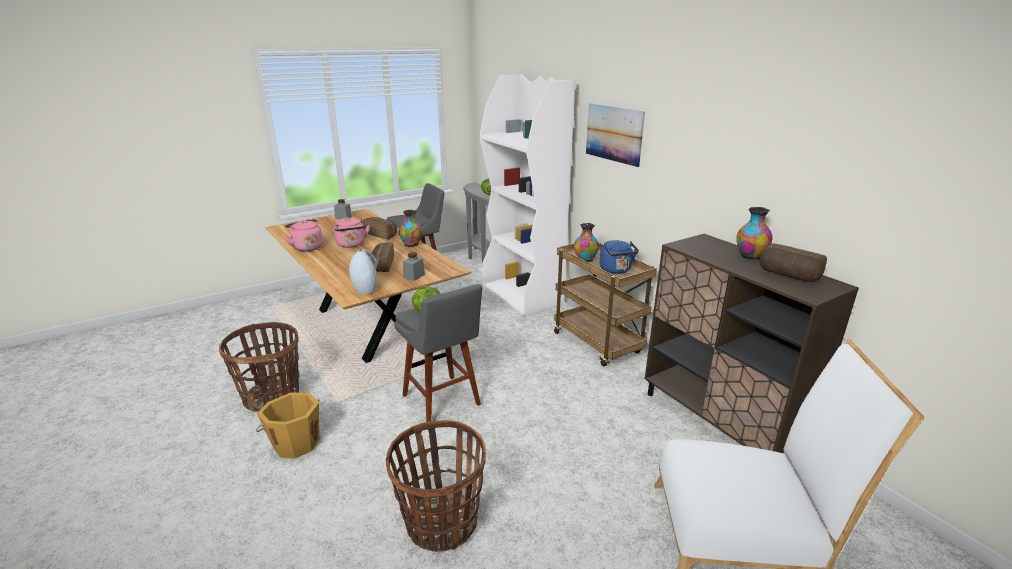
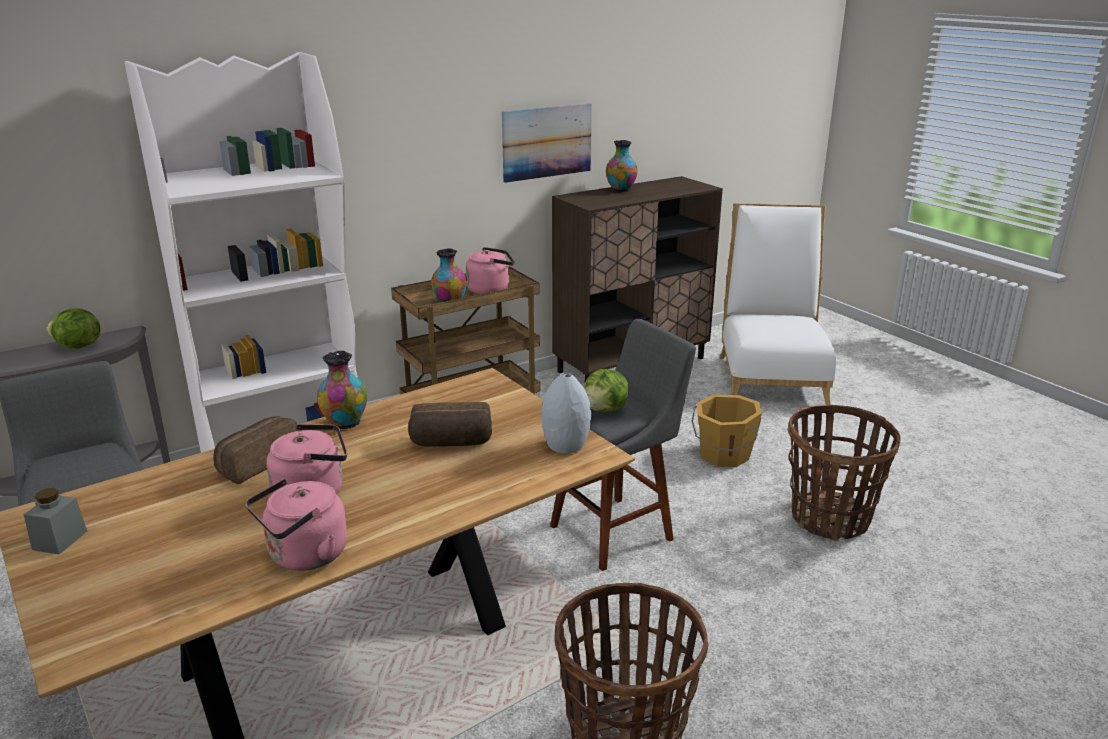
camera: 90 degrees left, 0 degrees up
orange bucket [256,392,320,459] -> orange bucket moved to [692,394,762,467]
grey jar [403,252,425,281] -> none
picture [586,103,645,167] -> picture moved to [502,103,592,183]
blue kettle [600,240,639,274] -> pink kettle [466,247,514,294]
bread [760,243,827,282] -> none

